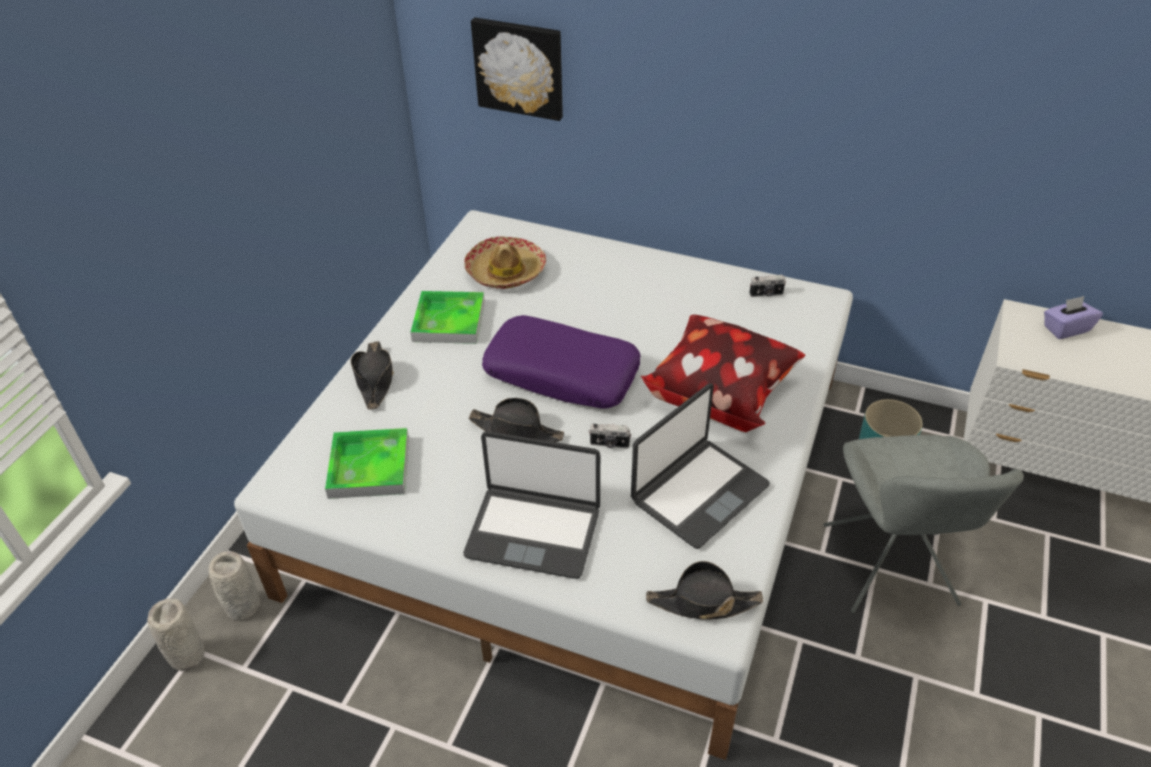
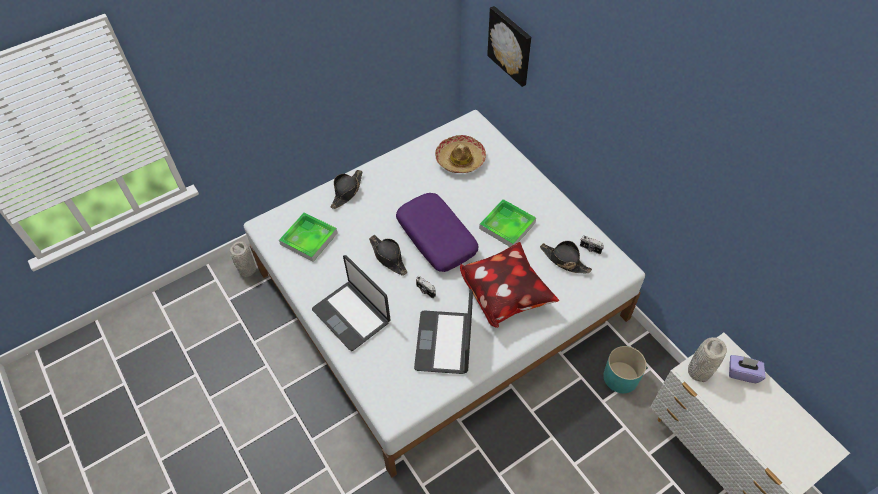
camera: 35 degrees right, 10 degrees up
grey vase [147,599,205,671] -> grey vase moved to [688,337,727,382]
tray [410,291,485,344] -> tray moved to [479,199,536,247]
laptop [631,383,770,549] -> laptop turned 105 degrees clockwise [414,289,473,374]
black hat [646,561,763,620] -> black hat moved to [540,241,592,273]
grey chair [823,435,1024,613] -> none

